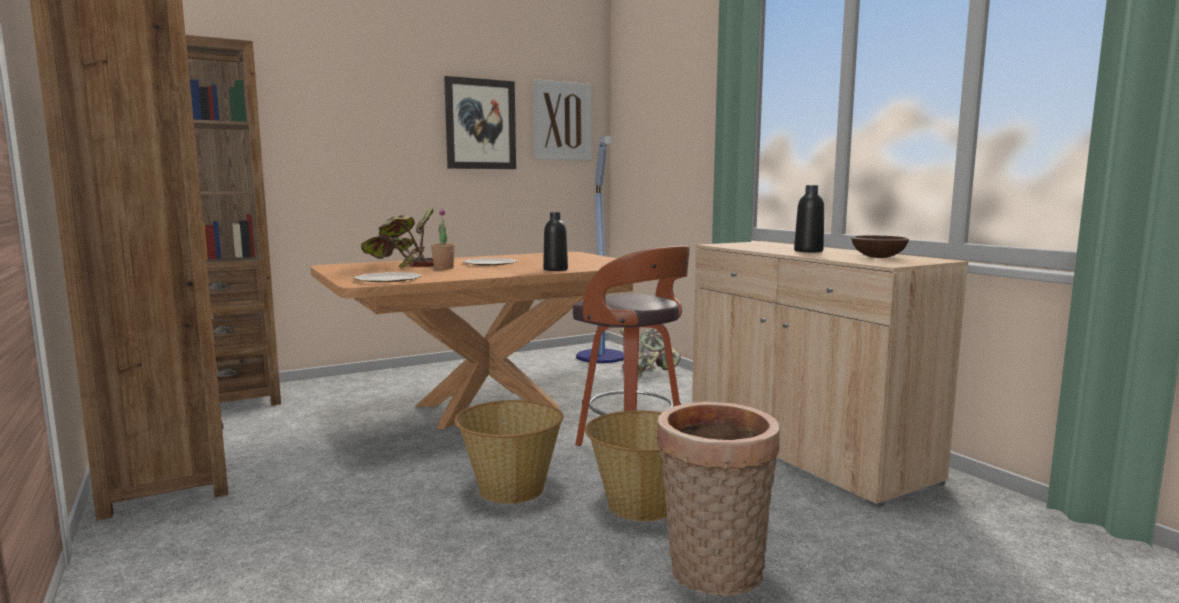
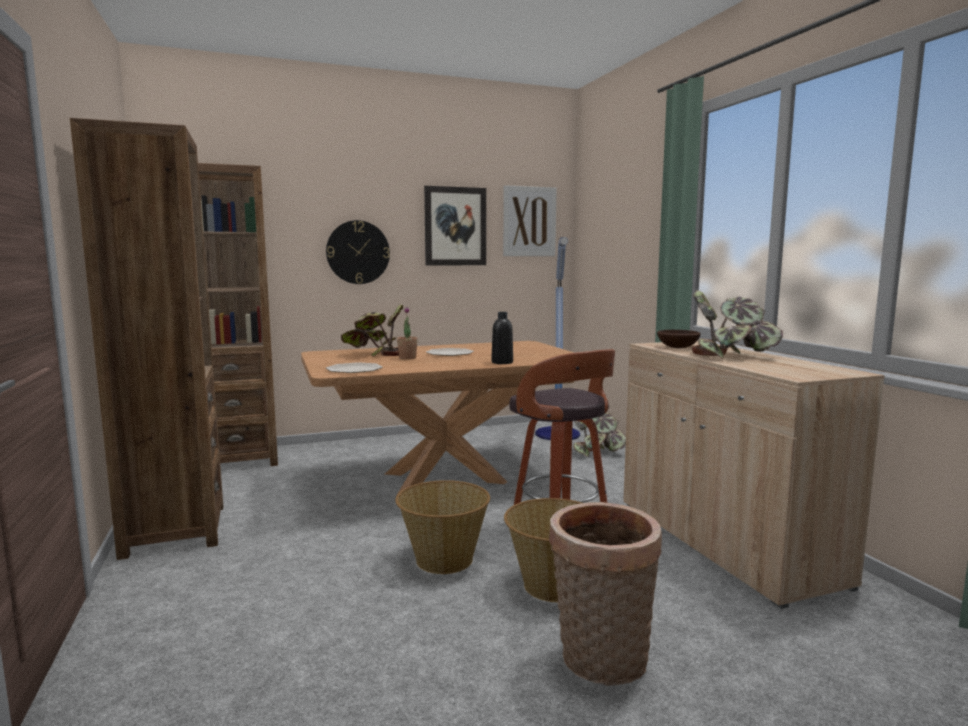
camera: 10 degrees right, 0 degrees up
black bottle [794,185,824,252] -> potted plant [692,290,783,359]
brown bowl [851,236,909,258] -> brown bowl moved to [657,330,701,348]
none -> wall clock [326,220,390,284]

